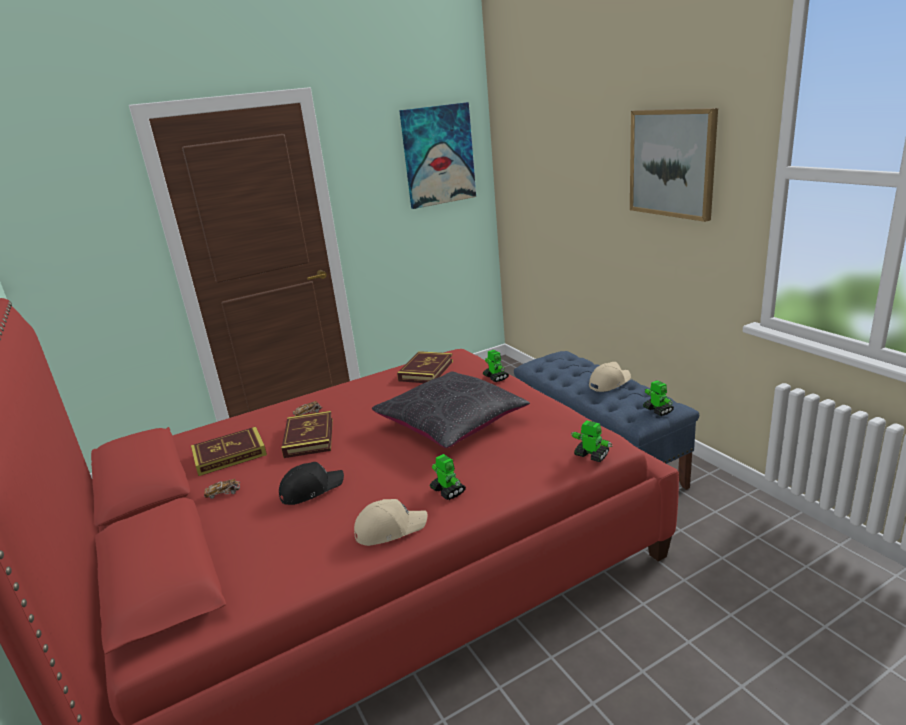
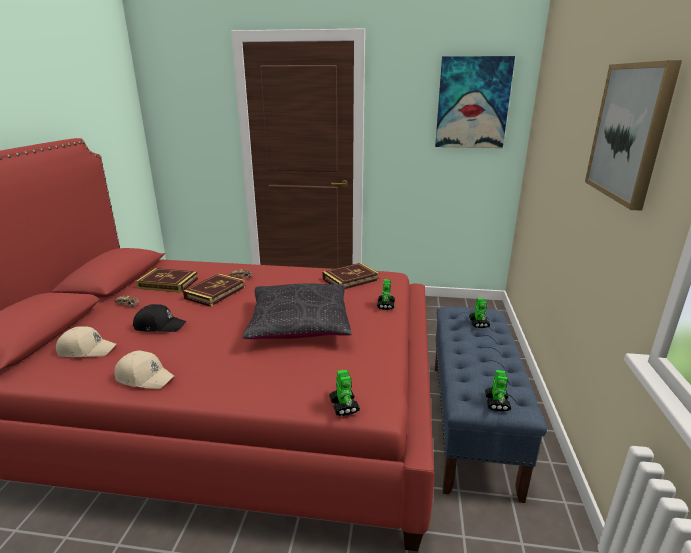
camera: 35 degrees right, 0 degrees up
toy robot [430,454,466,500] -> toy robot moved to [469,298,490,328]
beige cap [589,362,631,392] -> beige cap moved to [56,326,116,357]

